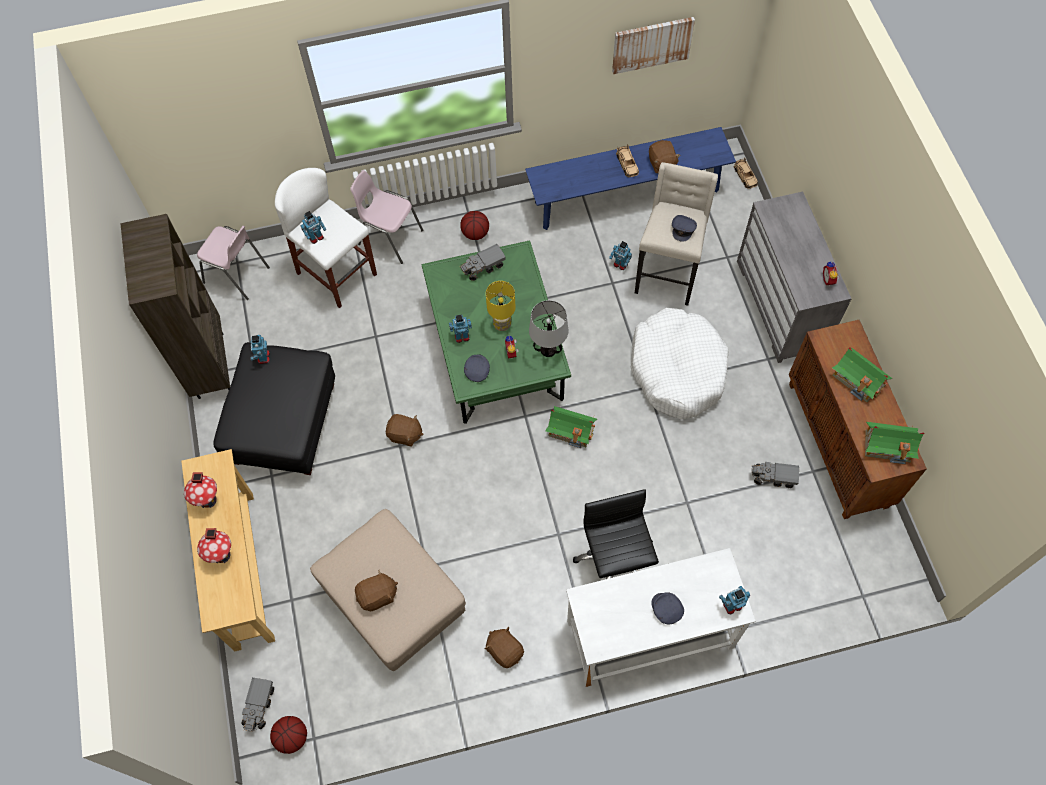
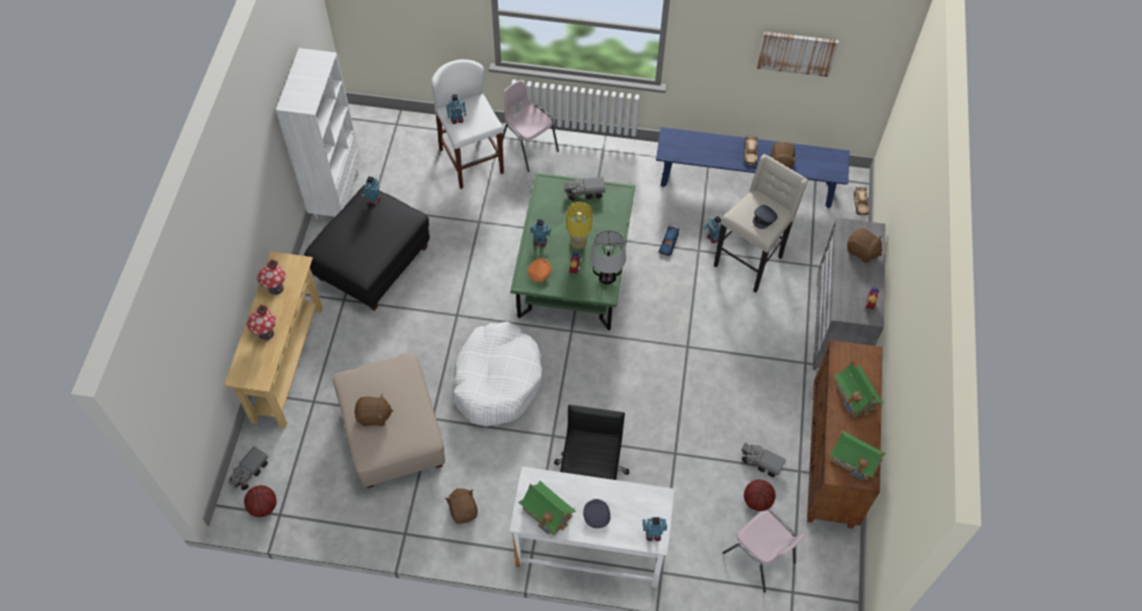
camera: 20 degrees right, 5 degrees down
brown bookcase [120,214,230,399] -> white bookcase [276,48,361,219]
pink chair [197,226,270,300] -> pink chair moved to [722,511,805,593]
brown plush toy [386,414,424,447] -> brown plush toy moved to [847,228,882,263]
basketball [460,211,489,240] -> basketball moved to [744,480,775,511]
grey cap [464,354,490,382] -> orange cap [528,258,552,282]
toy house [545,406,597,448] -> toy house moved to [518,481,576,536]
white dog bed [631,308,728,419] -> white dog bed moved to [453,321,544,426]
none -> blue toy car [659,226,679,256]

